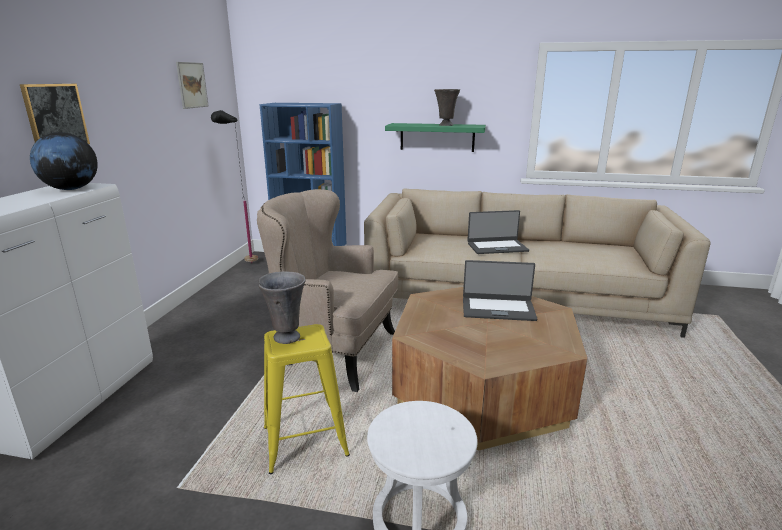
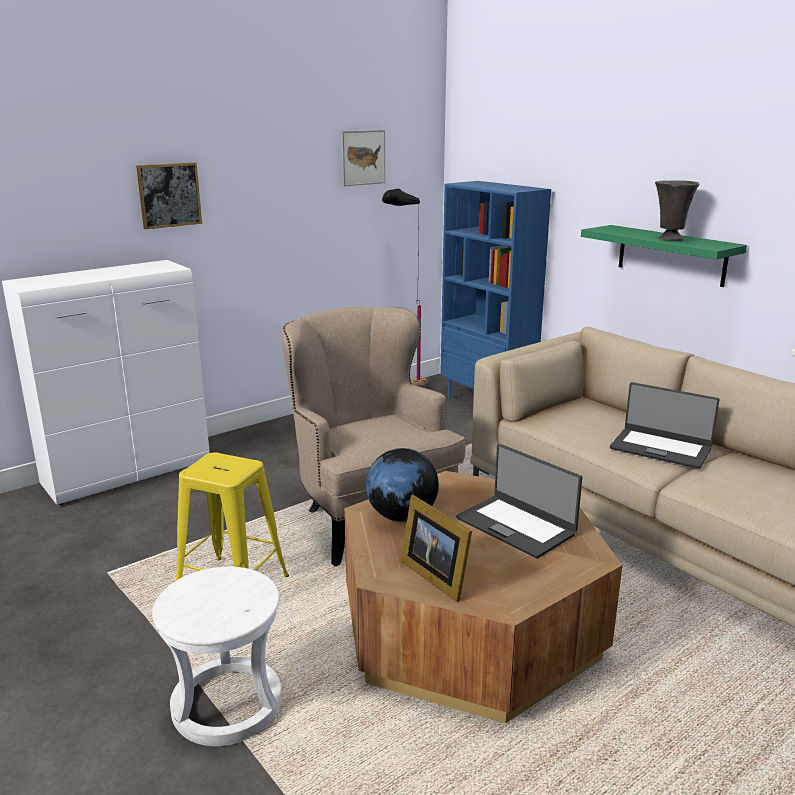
camera: 40 degrees right, 0 degrees up
globe [30,132,98,190] -> globe moved to [366,448,439,522]
grey vase [258,271,306,344] -> none
none -> picture frame [401,495,472,602]

